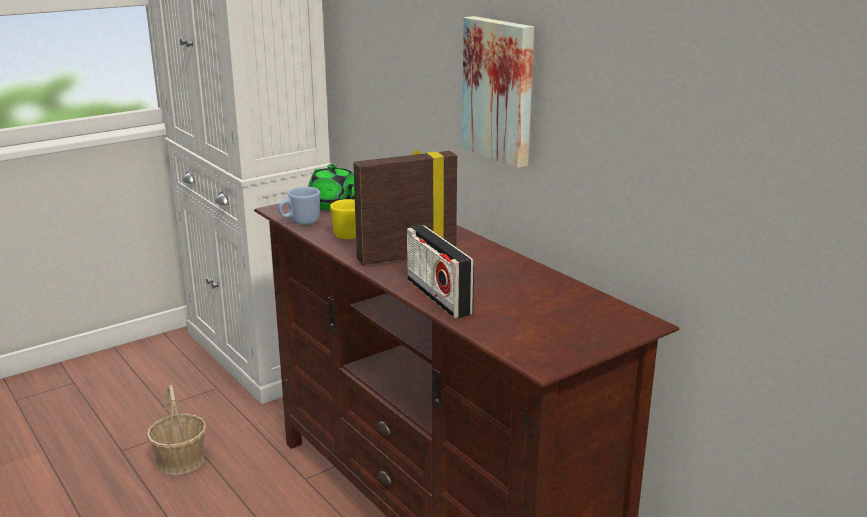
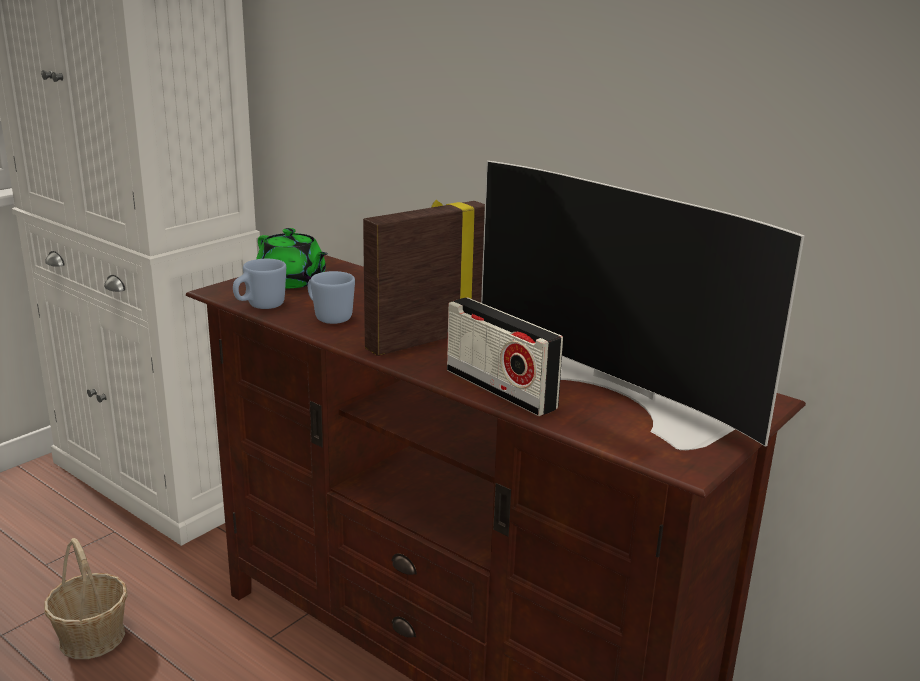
camera: 15 degrees left, 0 degrees up
yellow mug [330,199,356,239] -> blue mug [308,271,355,324]
picture [462,16,534,168] -> none
none -> television [481,161,805,450]

